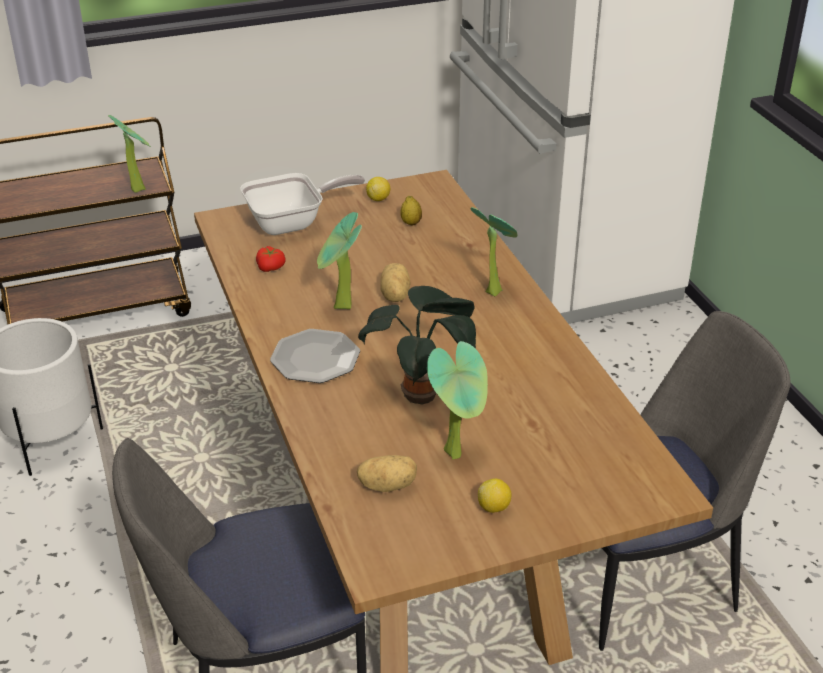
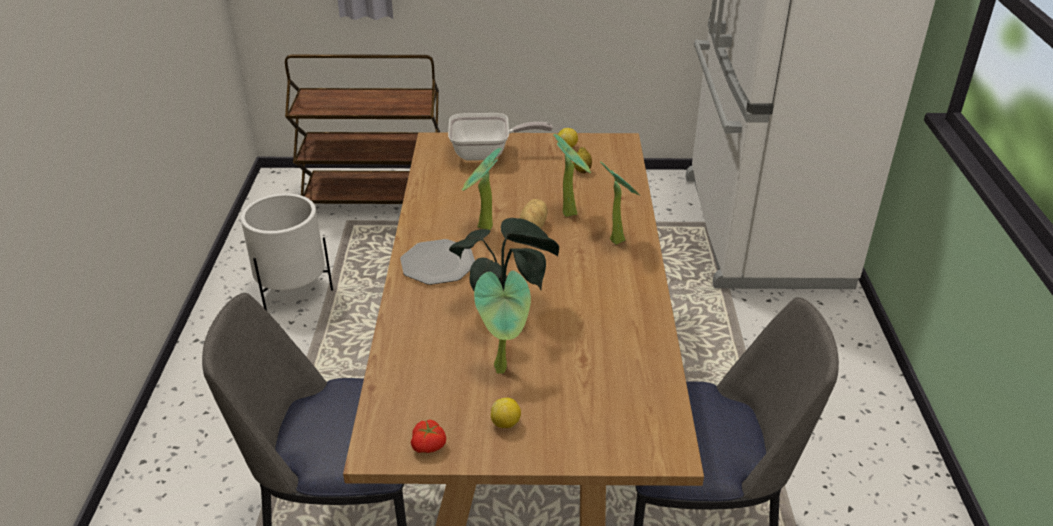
camera: 20 degrees right, 0 degrees up
potted plant [108,115,151,193] -> potted plant moved to [553,134,591,217]
tomato [256,246,286,272] -> tomato moved to [411,419,446,453]
potato [357,455,417,492] -> none

